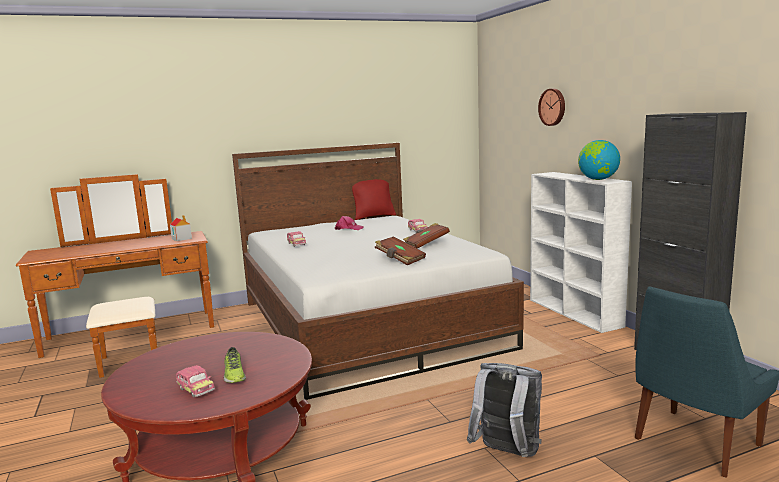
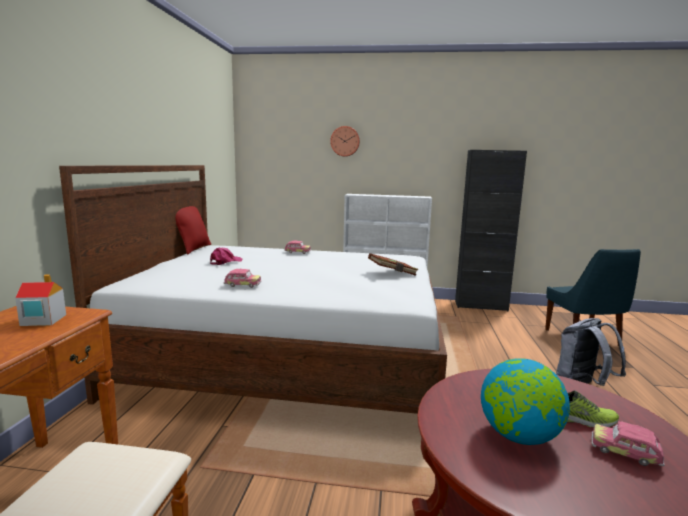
camera: 60 degrees left, 0 degrees up
toy car [176,365,215,397] -> toy car turned 135 degrees counterclockwise [591,421,665,466]
brown book [403,223,450,249] -> none
globe [578,140,620,180] -> globe moved to [481,358,570,445]

